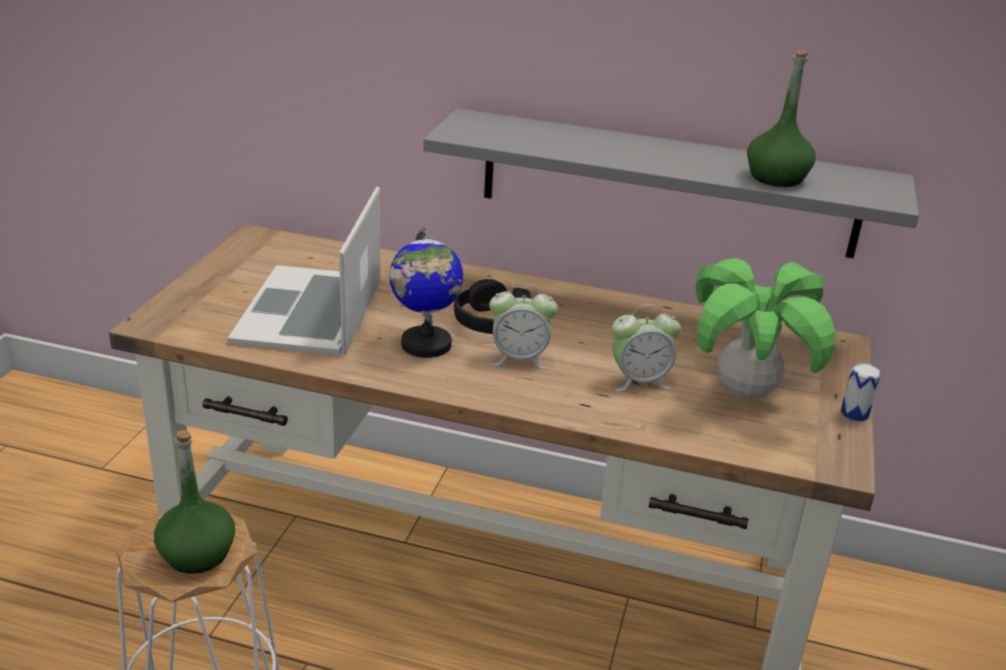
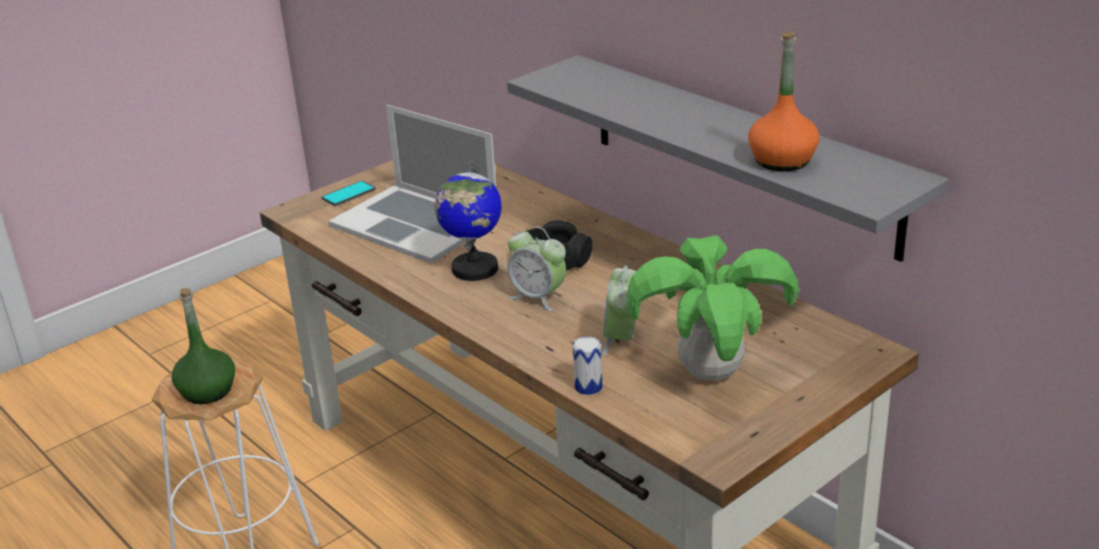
camera: 35 degrees right, 0 degrees up
laptop [228,187,380,356] -> laptop turned 90 degrees counterclockwise [328,105,499,264]
alarm clock [612,305,681,392] -> alarm clock turned 75 degrees clockwise [603,265,636,356]
green bottle [747,50,816,187] -> orange bottle [748,31,820,171]
can [841,363,881,421] -> can moved to [573,336,602,395]
none -> phone [322,181,376,206]

